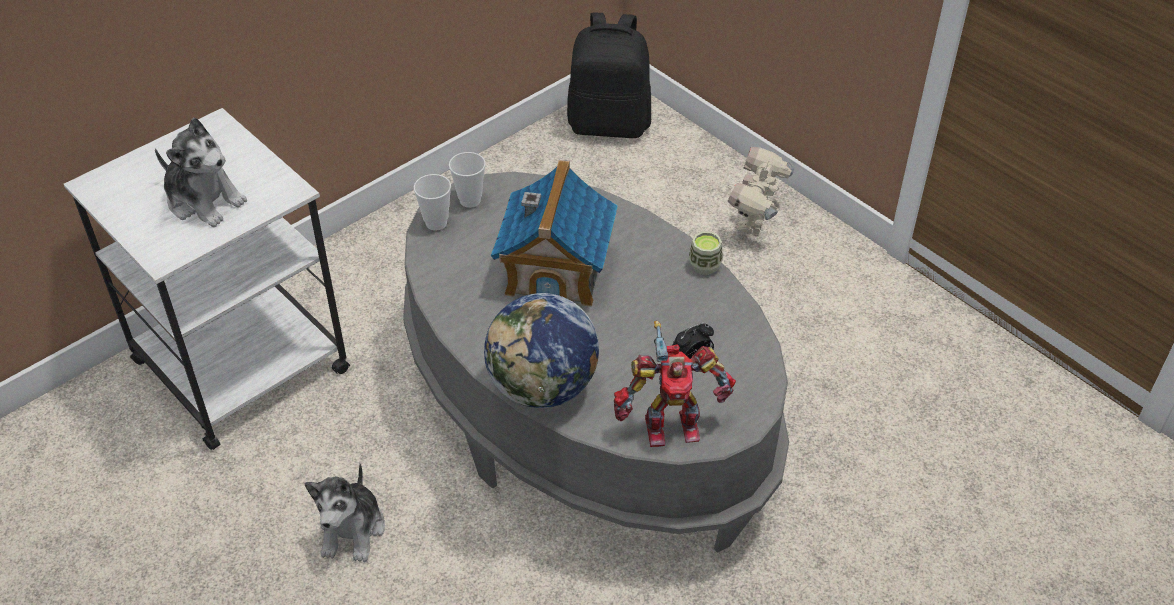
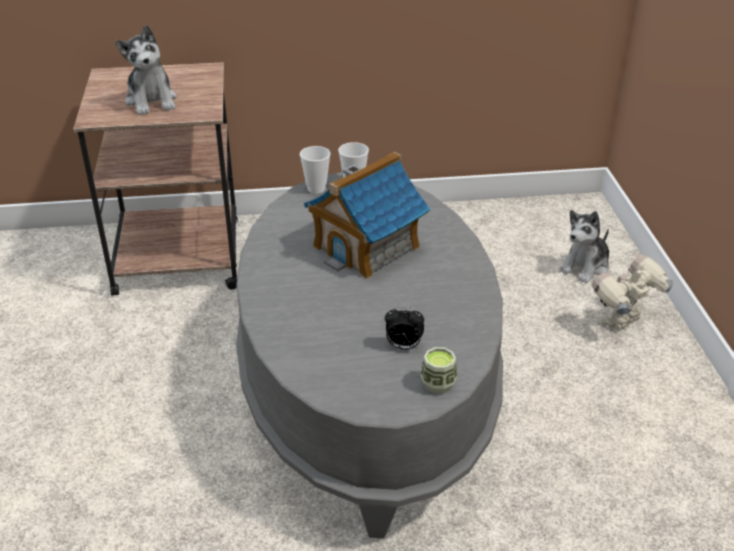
camera: 35 degrees right, 10 degrees down
white cart [64,108,350,450] -> brown cart [73,62,238,296]
plush toy [304,463,385,562] -> plush toy moved to [559,210,609,283]
globe [484,293,599,408] -> none
black backpack [567,12,651,138] -> none
toy robot [614,321,736,447] -> none
cup [689,231,723,275] -> cup moved to [420,347,457,394]

